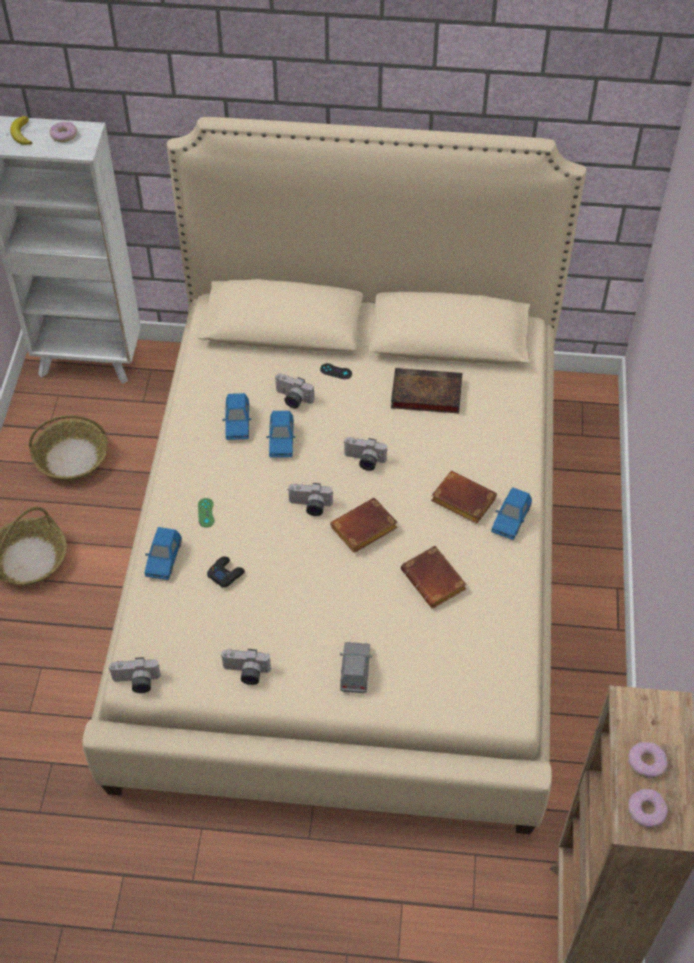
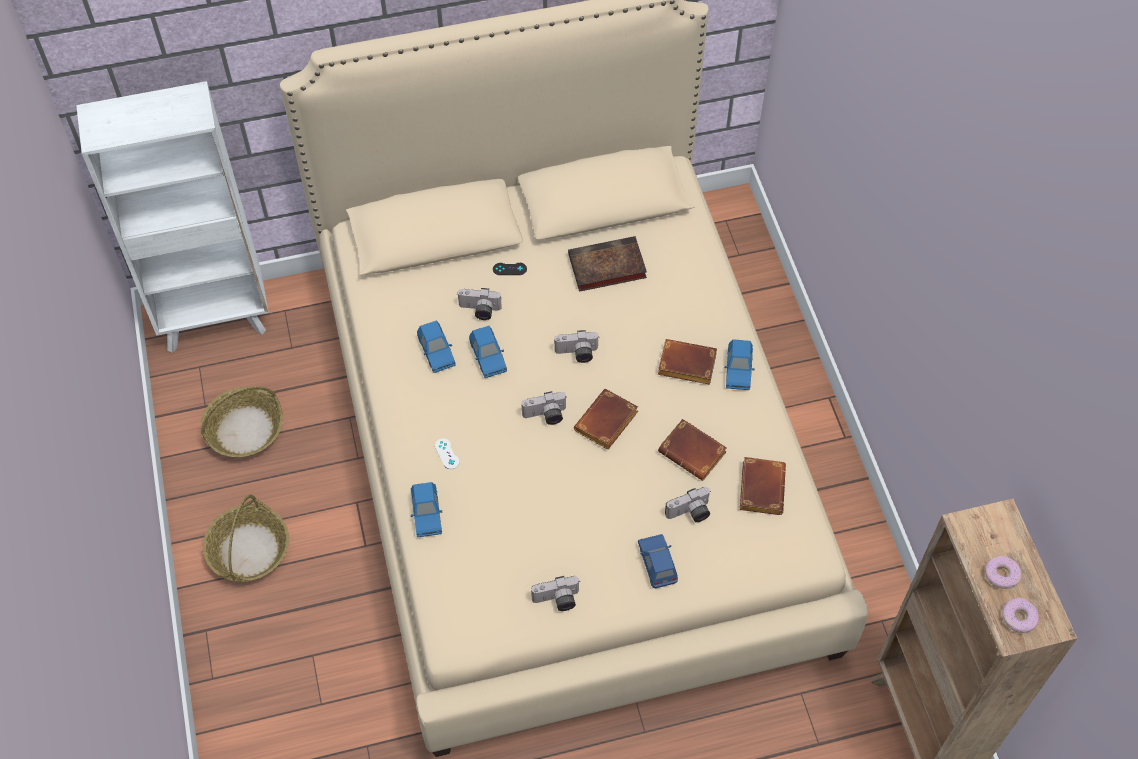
camera: 20 degrees left, 5 degrees up
banana [10,116,32,145] -> none
donut [49,122,77,142] -> none
camera [108,657,161,693] -> camera moved to [665,487,711,522]
green game controller [198,498,215,528] -> white game controller [435,438,459,469]
black game controller [207,556,245,587] -> none
grey toy car [340,642,372,693] -> blue toy car [638,534,678,588]
none -> brown book [740,457,786,515]

